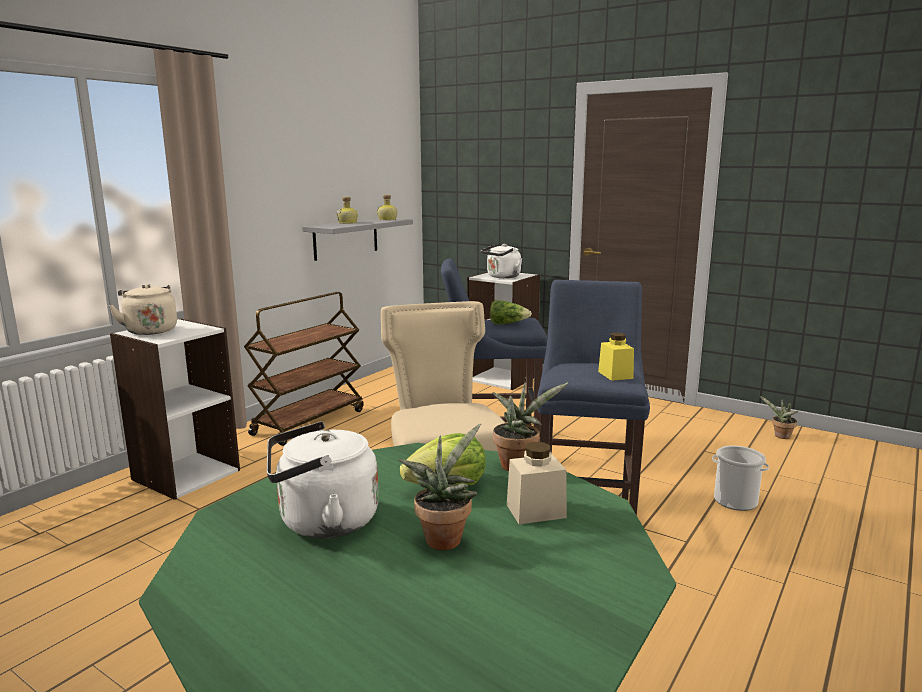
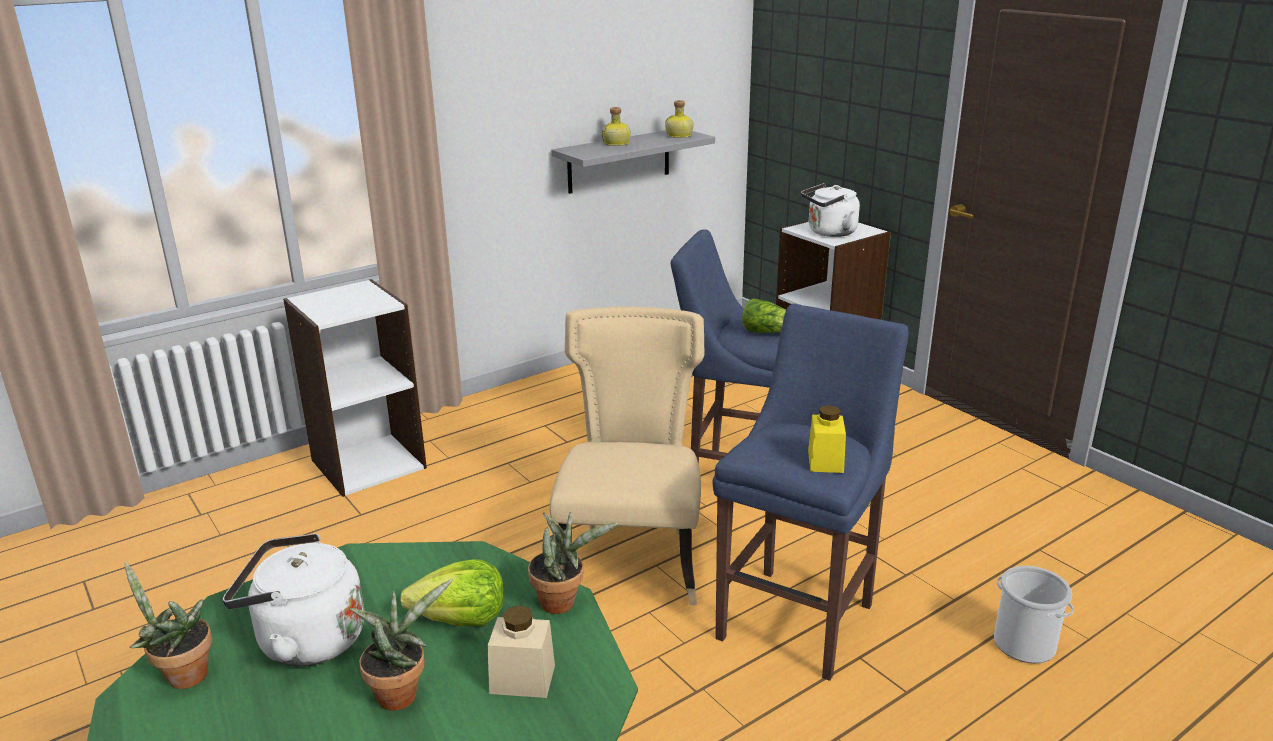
camera: 20 degrees right, 10 degrees up
beige kettle [109,284,177,335] -> none
brown cart [244,292,364,446] -> none
potted plant [760,396,798,439] -> potted plant moved to [125,562,212,689]

